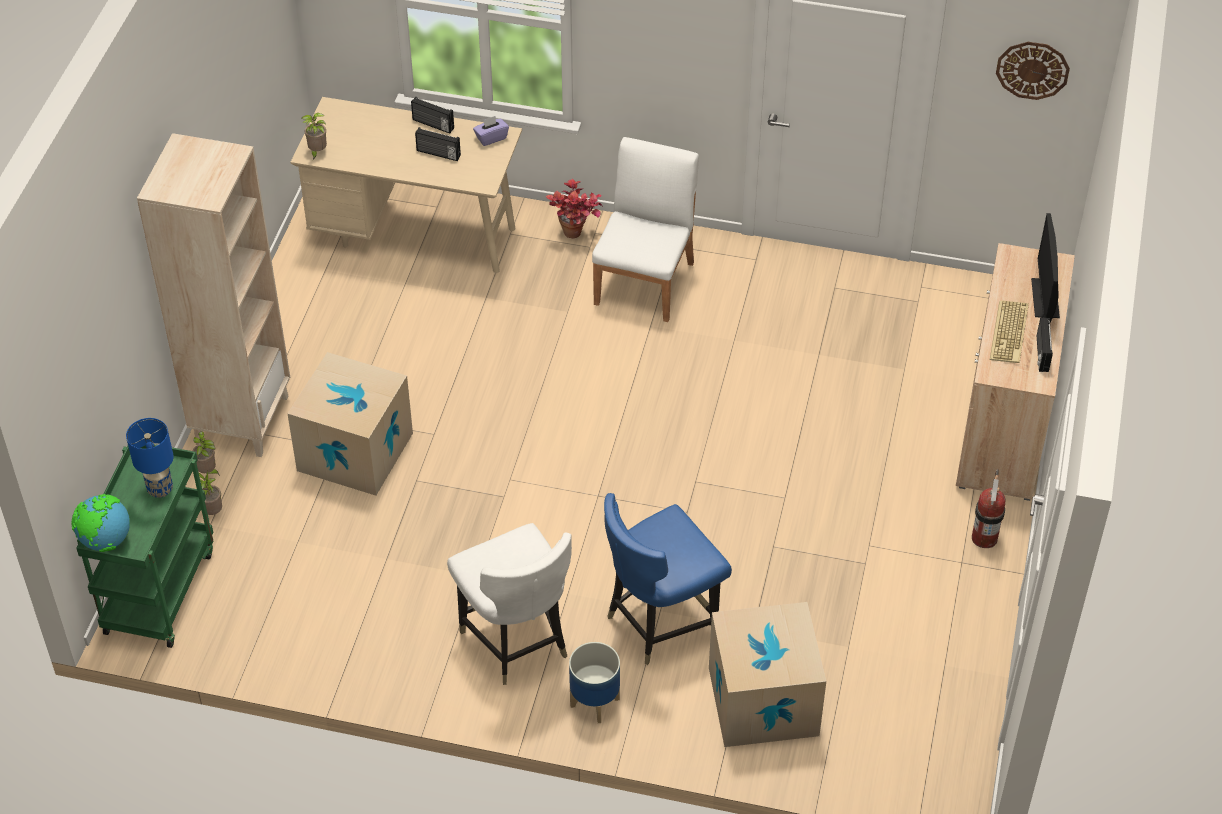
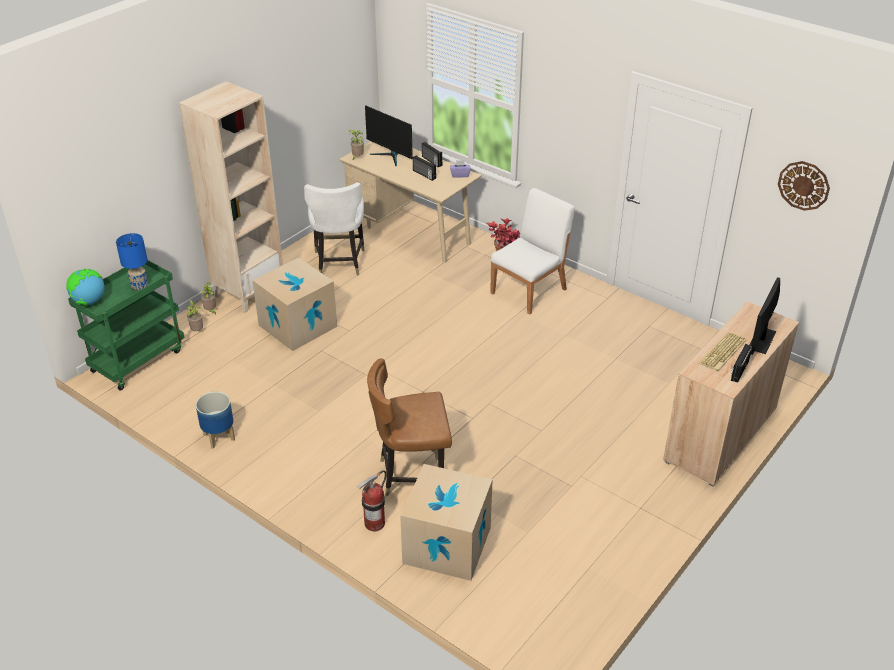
camera: 25 degrees right, 10 degrees down
white chair [447,523,572,685] -> white chair moved to [304,182,364,275]
planter [569,642,620,723] -> planter moved to [196,392,235,449]
blue chair [604,493,732,665] -> brown chair [367,358,452,496]
fire extinguisher [972,469,1005,548] -> fire extinguisher moved to [357,470,387,532]
none -> monitor [365,105,413,166]

